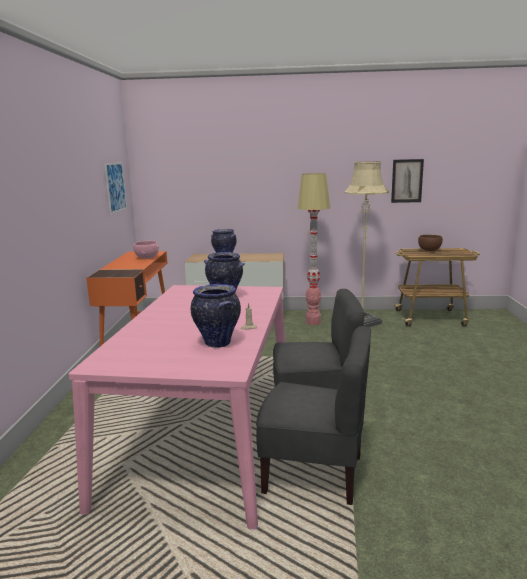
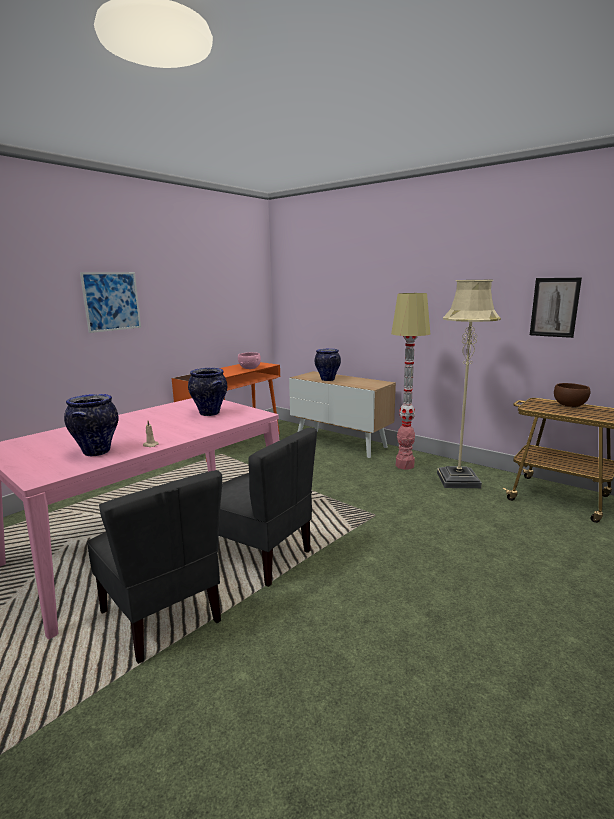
camera: 35 degrees right, 0 degrees up
picture [105,162,127,214] -> picture moved to [80,272,141,333]

